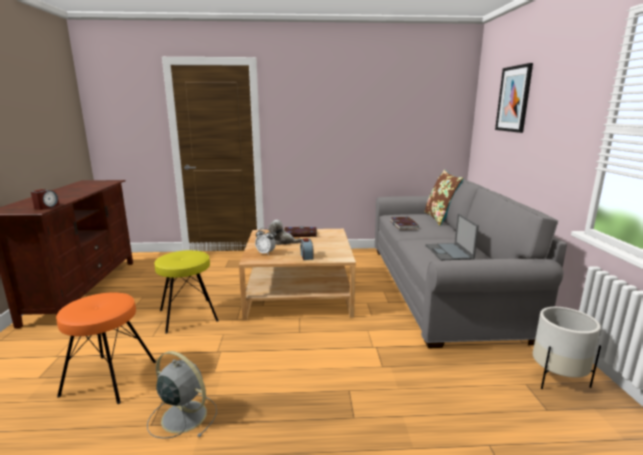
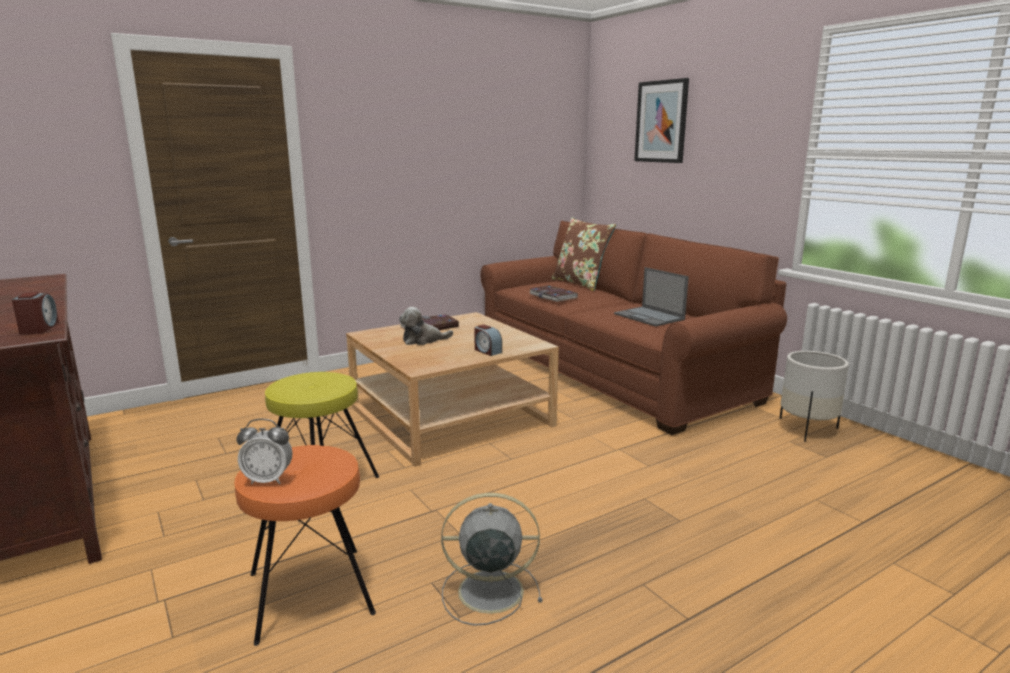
camera: 30 degrees left, 0 degrees up
alarm clock [255,228,276,255] -> alarm clock moved to [236,419,293,485]
grey sofa [374,171,567,348] -> brown sofa [480,221,787,435]

